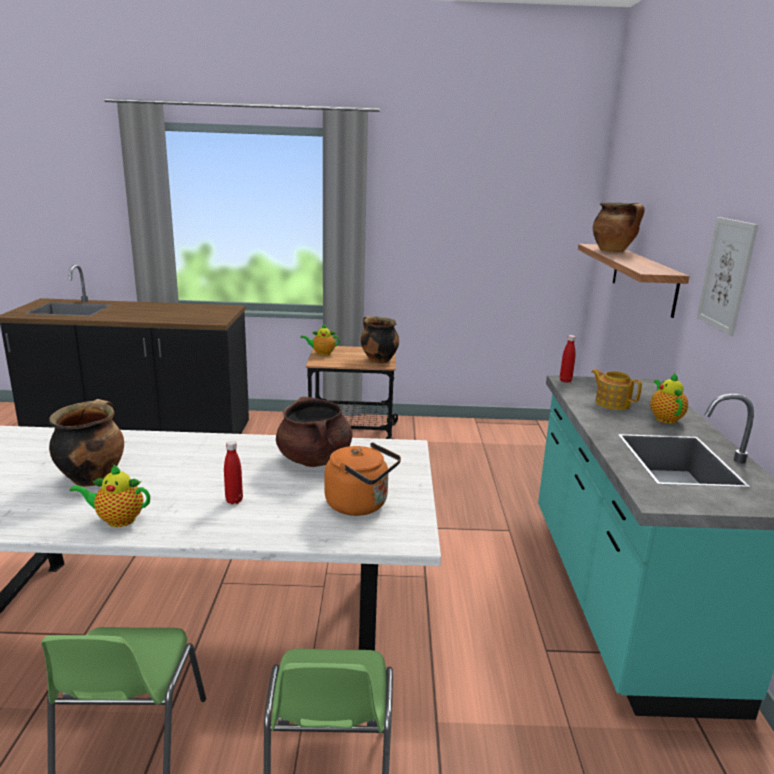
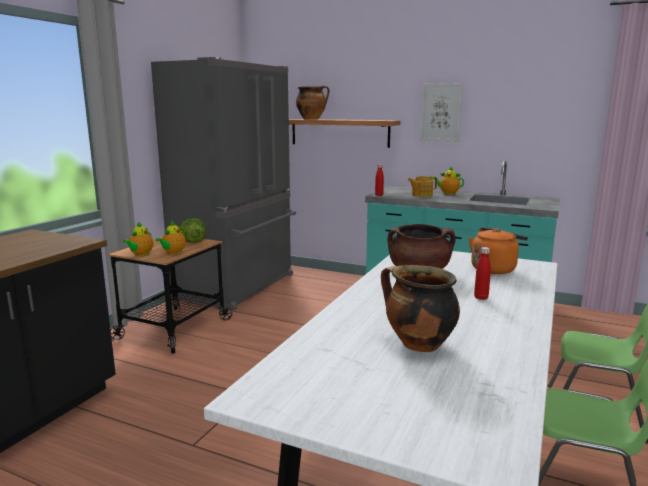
camera: 65 degrees left, 5 degrees down
teapot [70,464,150,527] -> teapot moved to [155,220,186,255]
cooking pot [360,316,399,364] -> lettuce [180,218,206,243]
none -> grey fridge [151,57,296,310]

